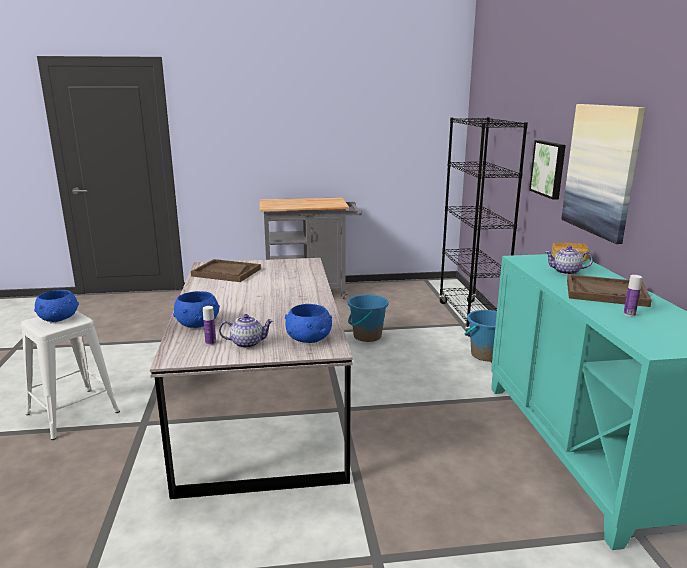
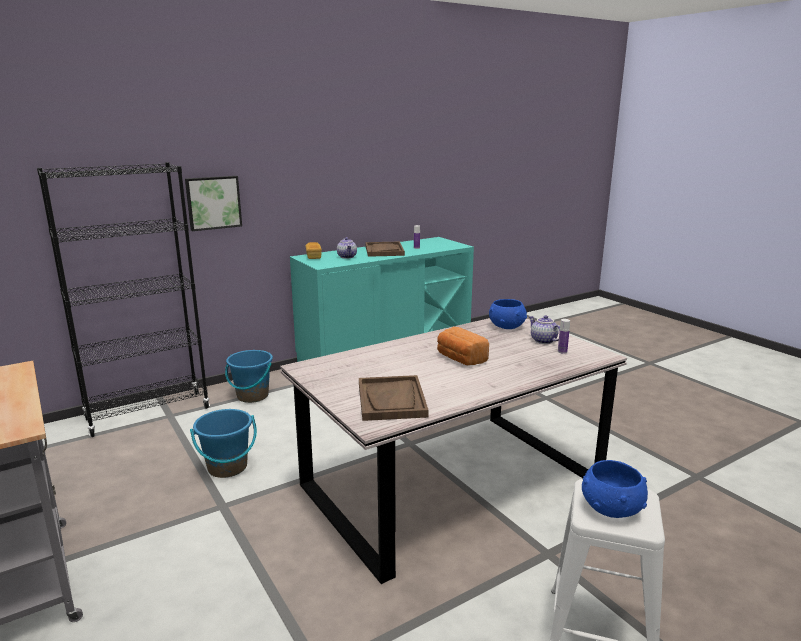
camera: 115 degrees left, 0 degrees up
blue bowl [173,291,220,328] -> none
picture [561,104,645,244] -> none
none -> bread [437,327,489,365]

